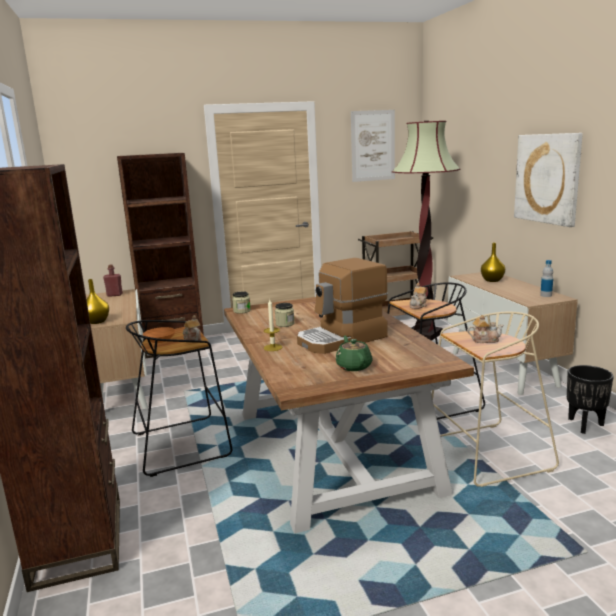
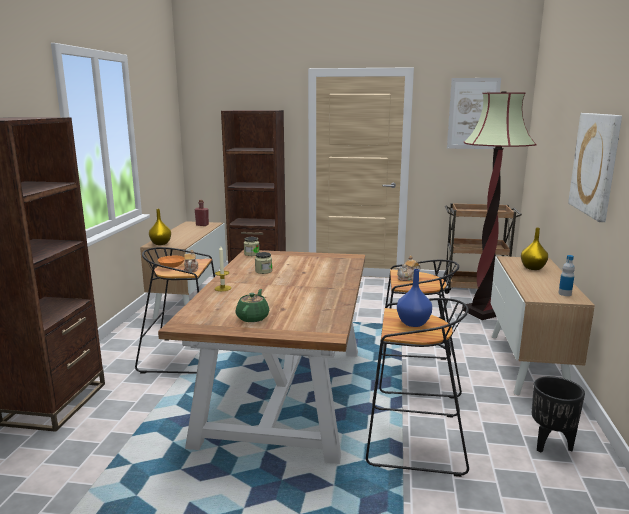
camera: 25 degrees right, 0 degrees up
coffee machine [297,258,388,354] -> none
beige stool [432,312,559,487] -> black stool [366,298,469,477]
teapot [467,315,504,343] -> blue vase [397,269,432,327]

